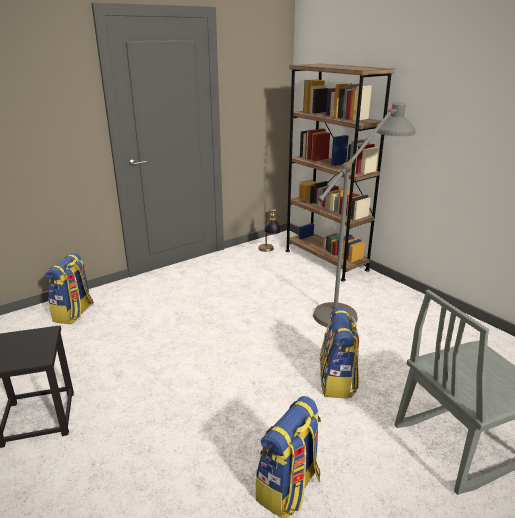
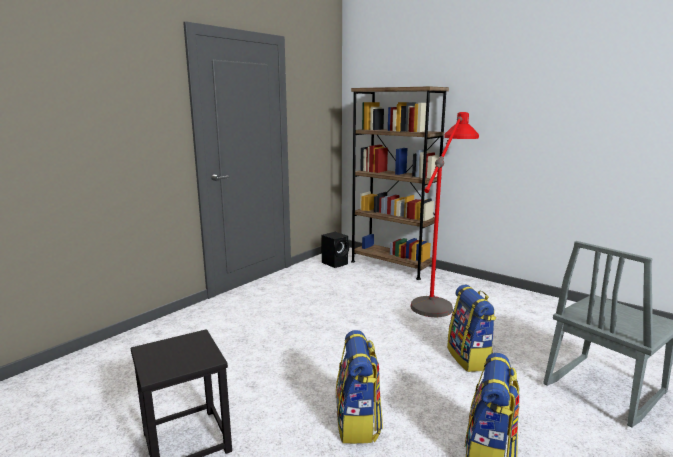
camera: 15 degrees left, 10 degrees down
backpack [46,253,94,324] -> backpack moved to [336,330,383,444]
table lamp [258,210,281,252] -> black speaker [321,232,349,268]
grey floor lamp [313,102,416,327] -> red floor lamp [410,112,479,317]

